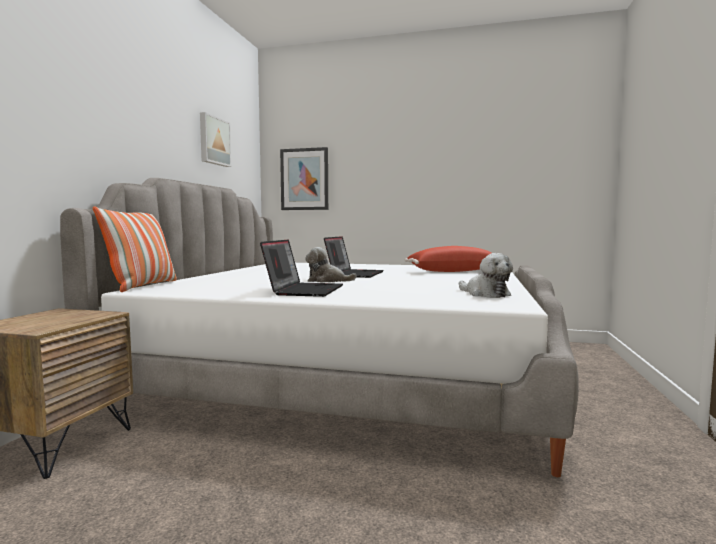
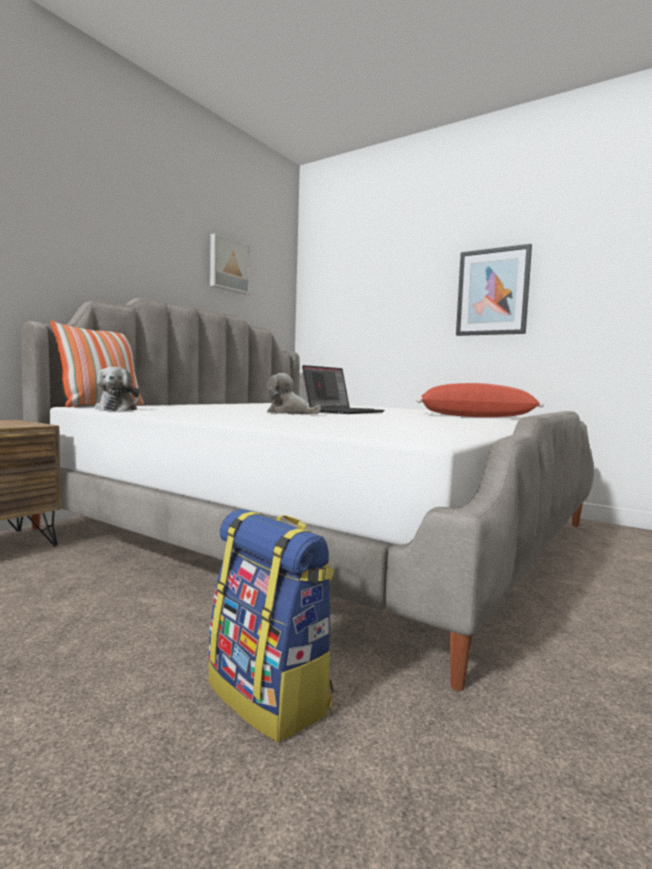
camera: 20 degrees right, 0 degrees up
laptop [260,240,343,297] -> none
picture [280,147,328,210] -> picture moved to [456,244,532,336]
plush toy [459,253,513,298] -> plush toy moved to [95,367,139,411]
none -> backpack [209,509,334,742]

